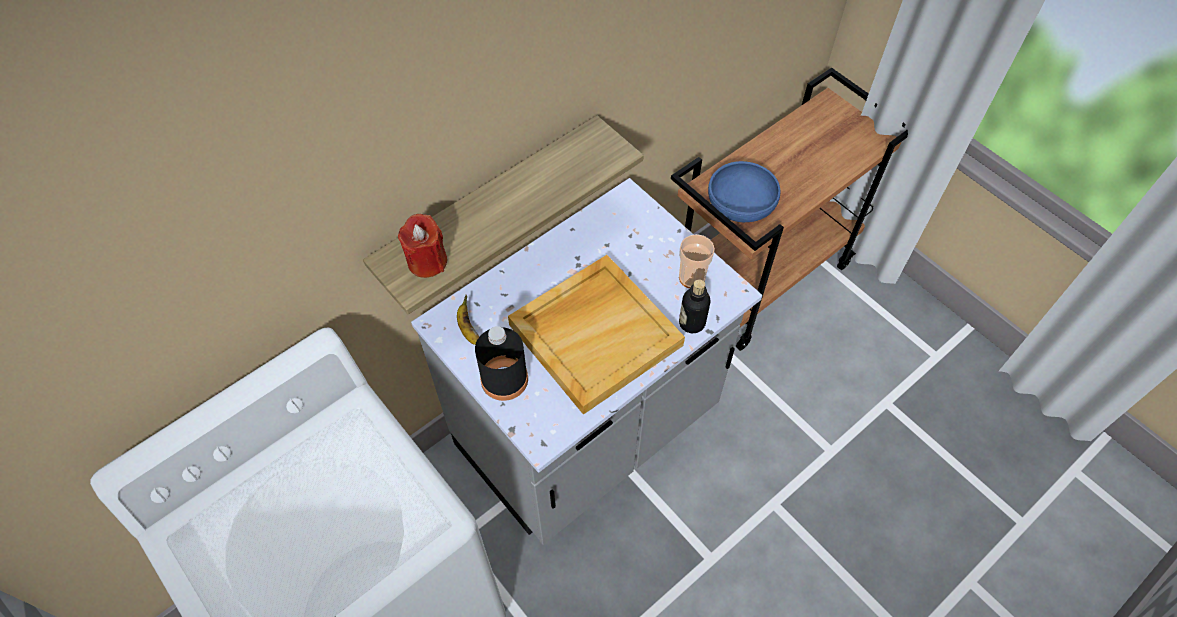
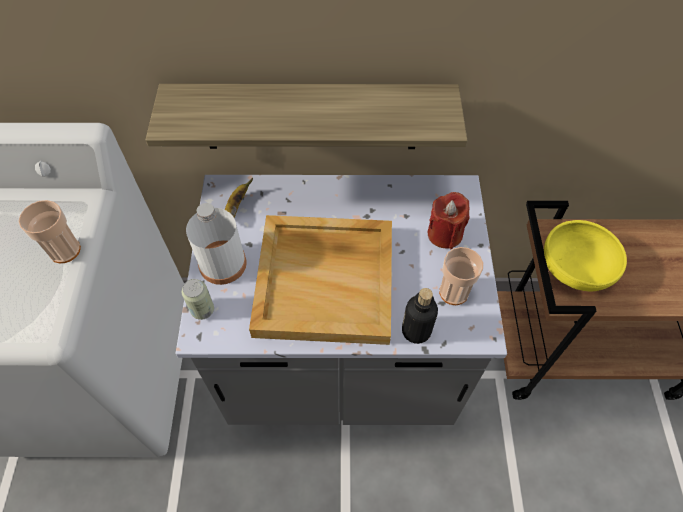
camera: 40 degrees right, 0 degrees up
red candle [398,214,447,278] -> red candle moved to [428,192,469,249]
black bottle [475,326,528,401] -> white bottle [186,203,247,285]
blue bowl [708,161,780,222] -> yellow bowl [544,220,627,291]
none -> cup [18,200,81,263]
none -> can [182,279,214,320]

